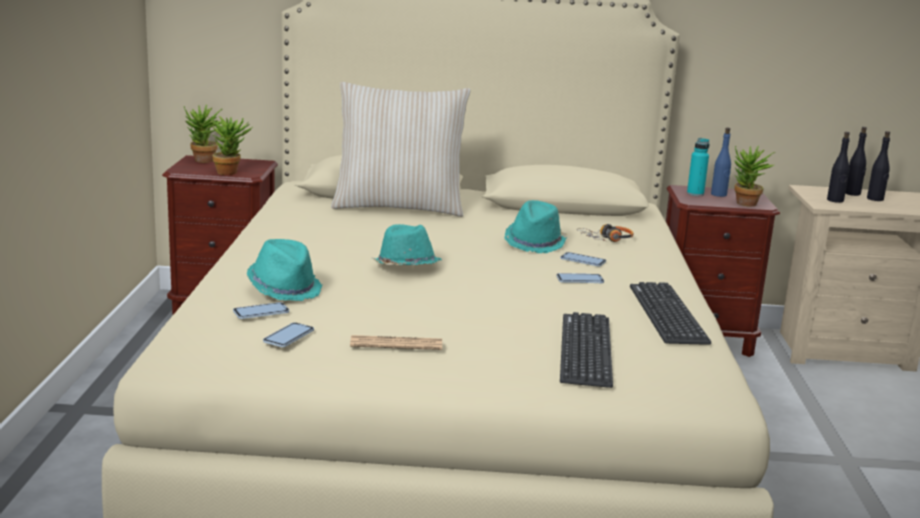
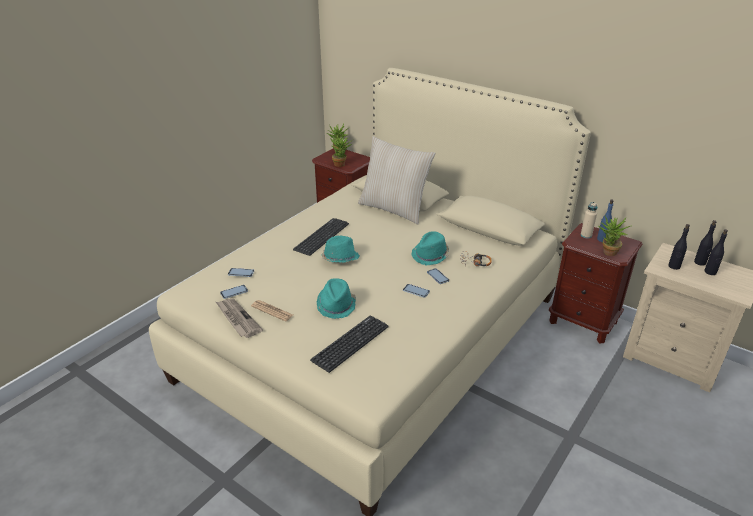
camera: 35 degrees right, 15 degrees up
turquoise hat [247,239,322,301] -> turquoise hat moved to [317,278,356,319]
keyboard [630,282,711,345] -> keyboard moved to [293,218,349,256]
turquoise bottle [687,138,710,196] -> beige bottle [581,202,597,238]
none -> newspaper [216,298,263,338]

